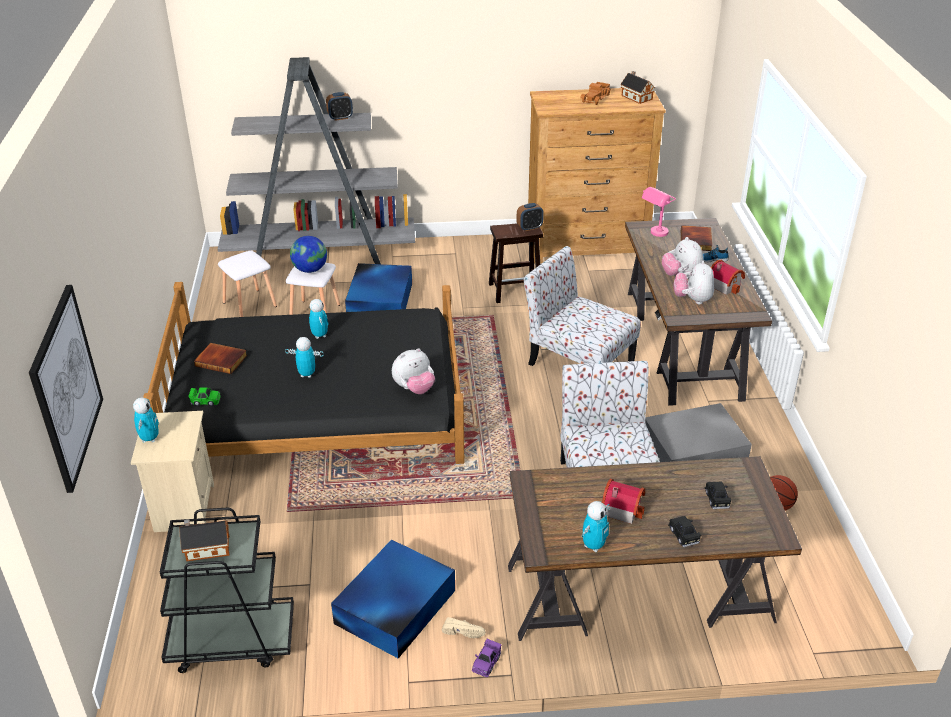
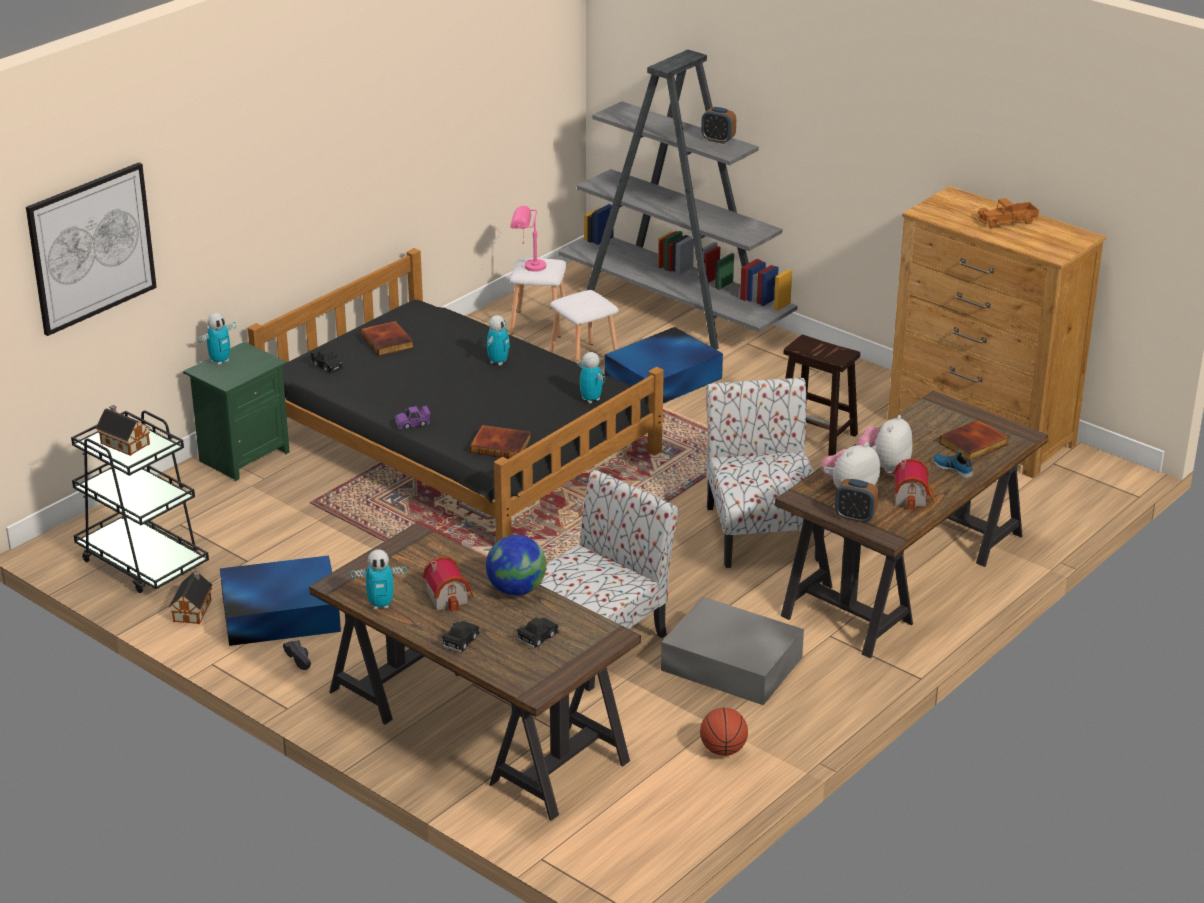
camera: 45 degrees right, 5 degrees down
beige nightstand [131,411,214,532] -> green nightstand [183,342,290,481]
green toy car [188,387,221,406] -> black toy car [310,347,343,373]
toy robot [285,337,323,378] -> toy robot moved to [577,352,605,403]
globe [290,236,327,273] -> globe moved to [486,535,546,596]
plush toy [392,348,435,394] -> book [470,425,531,458]
beige shoe [442,617,486,638] -> black shoe [283,640,311,670]
purple toy car [472,639,502,677] -> purple toy car moved to [395,405,431,429]
alarm clock [517,203,544,231] -> alarm clock moved to [835,479,879,524]
toy house [620,71,655,104] -> toy house moved to [169,571,212,624]
pink table lamp [642,187,676,237] -> pink table lamp moved to [510,206,546,272]

